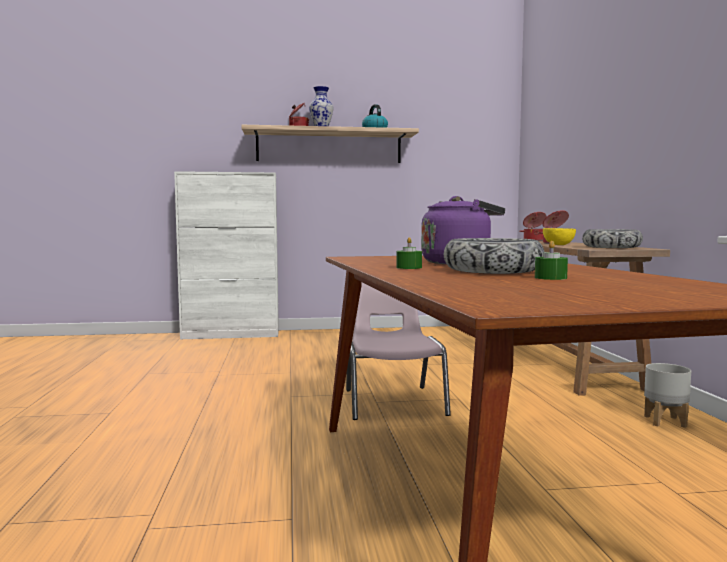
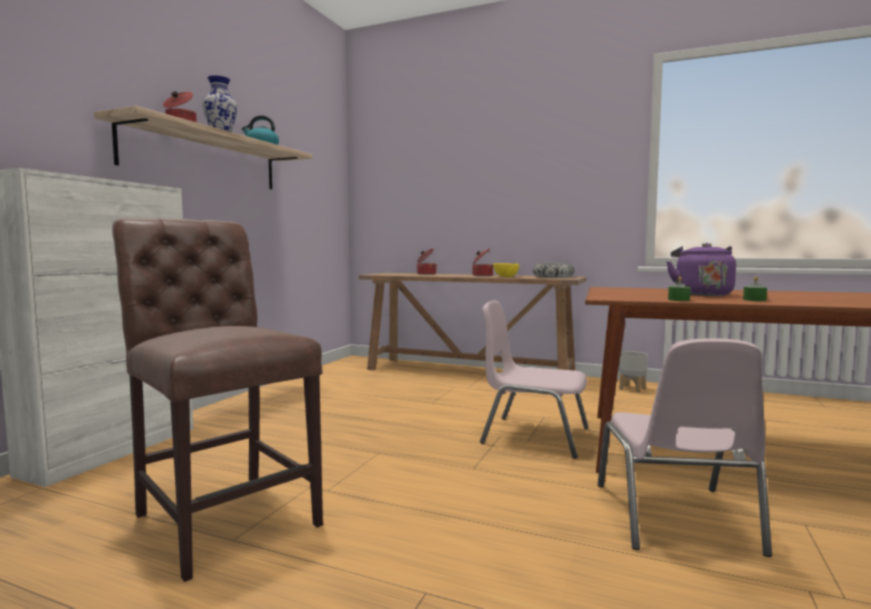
camera: 60 degrees left, 0 degrees up
bowl [444,238,545,274] -> none
green candle [535,241,568,280] -> green candle moved to [668,276,690,301]
none -> brown chair [112,218,323,582]
none -> pink chair [598,338,772,557]

